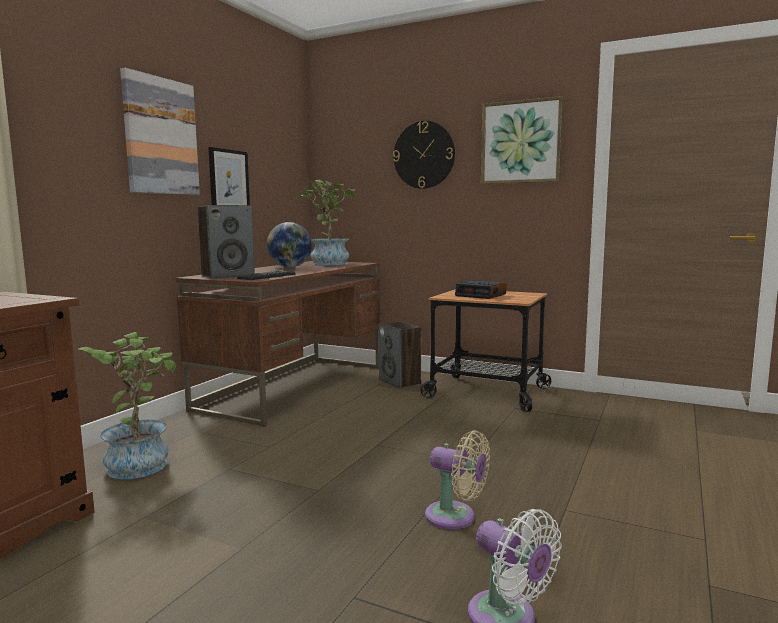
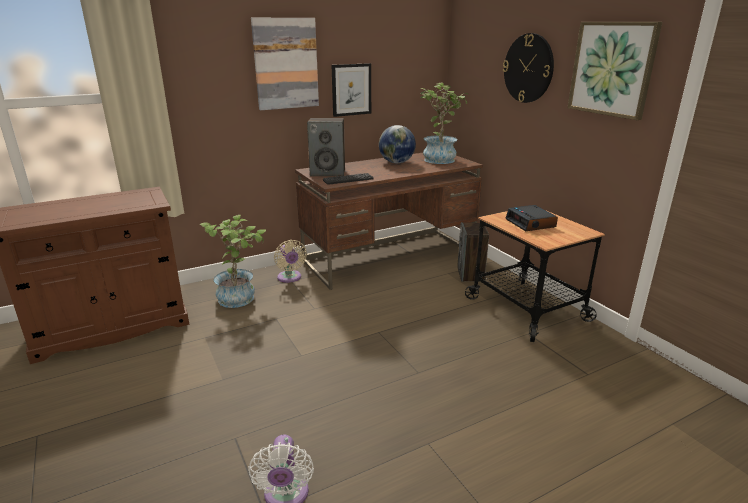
camera: 35 degrees right, 15 degrees up
beige fan [425,430,490,529] -> beige fan moved to [274,240,307,283]

